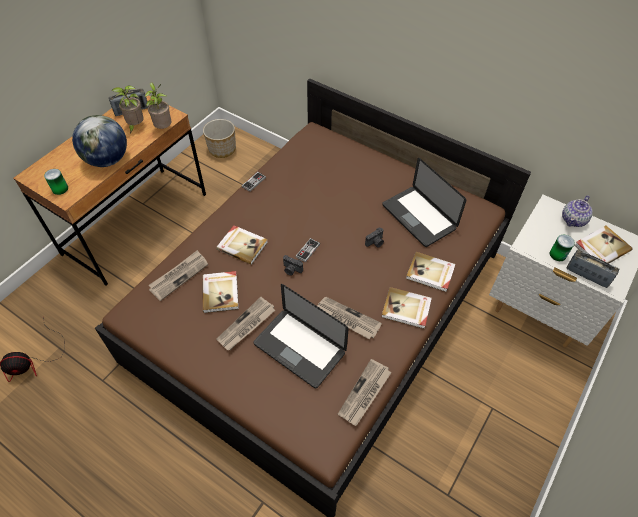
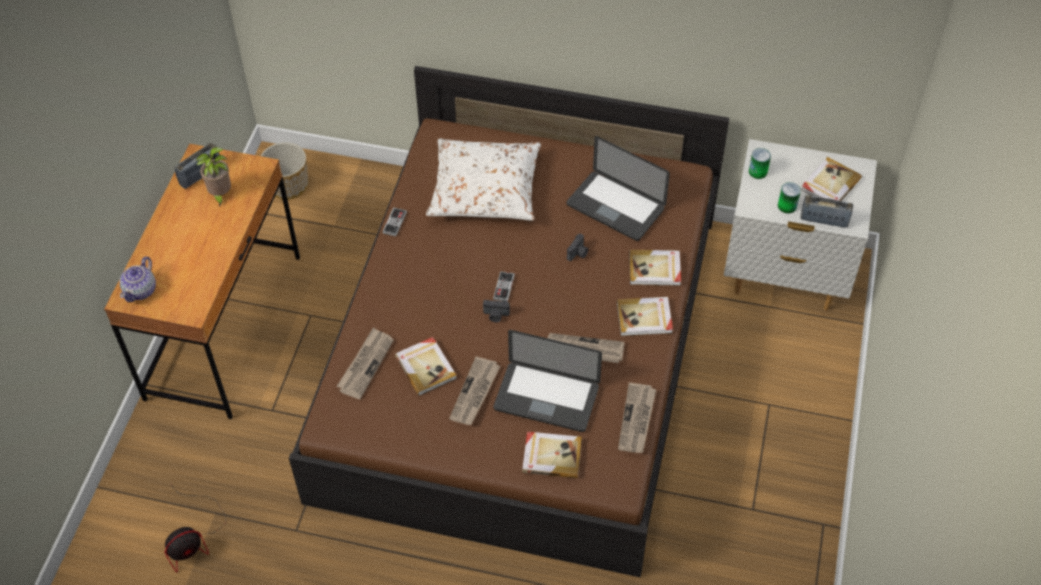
camera: 20 degrees left, 0 degrees up
can [44,169,68,195] -> can moved to [749,148,771,179]
globe [72,115,127,167] -> none
potted plant [145,82,172,129] -> none
book [216,225,268,265] -> book moved to [522,432,582,478]
teapot [562,195,593,227] -> teapot moved to [120,257,156,302]
none -> white pillow [426,139,541,221]

